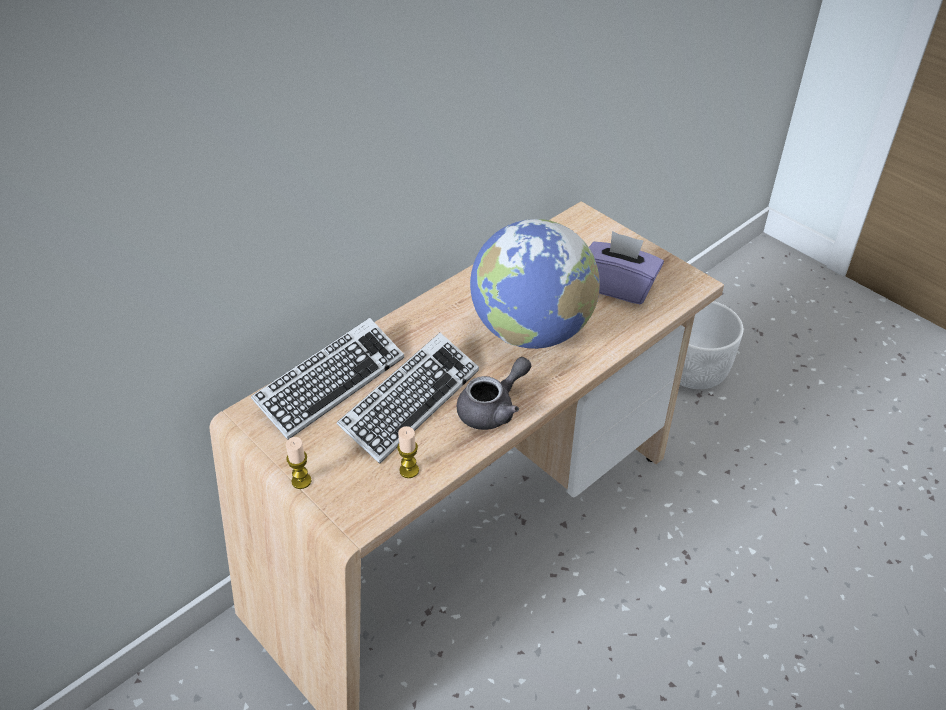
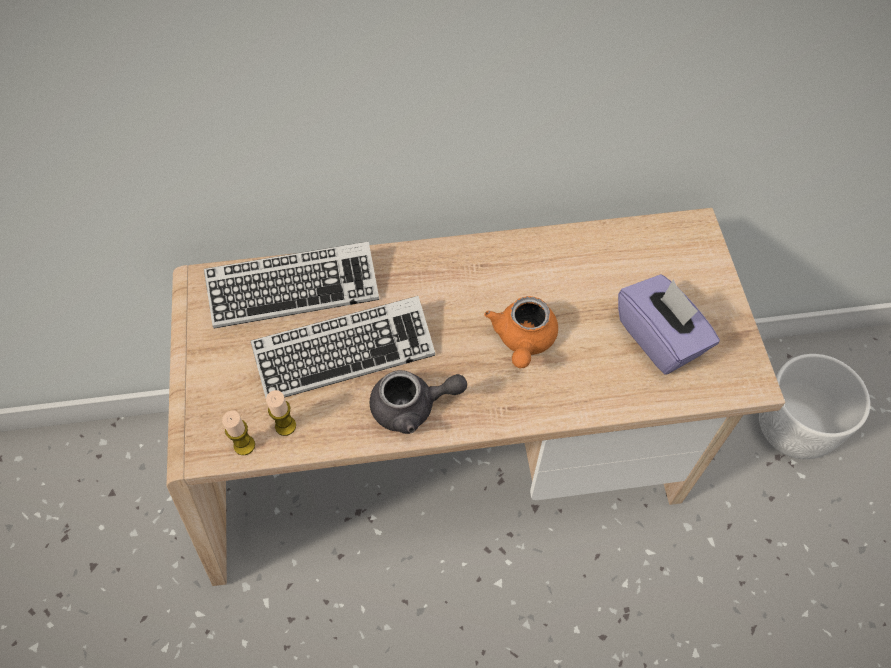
camera: 35 degrees right, 15 degrees up
candle [286,437,311,489] -> candle moved to [222,411,255,455]
globe [470,219,600,349] -> orange teapot [484,296,558,368]

